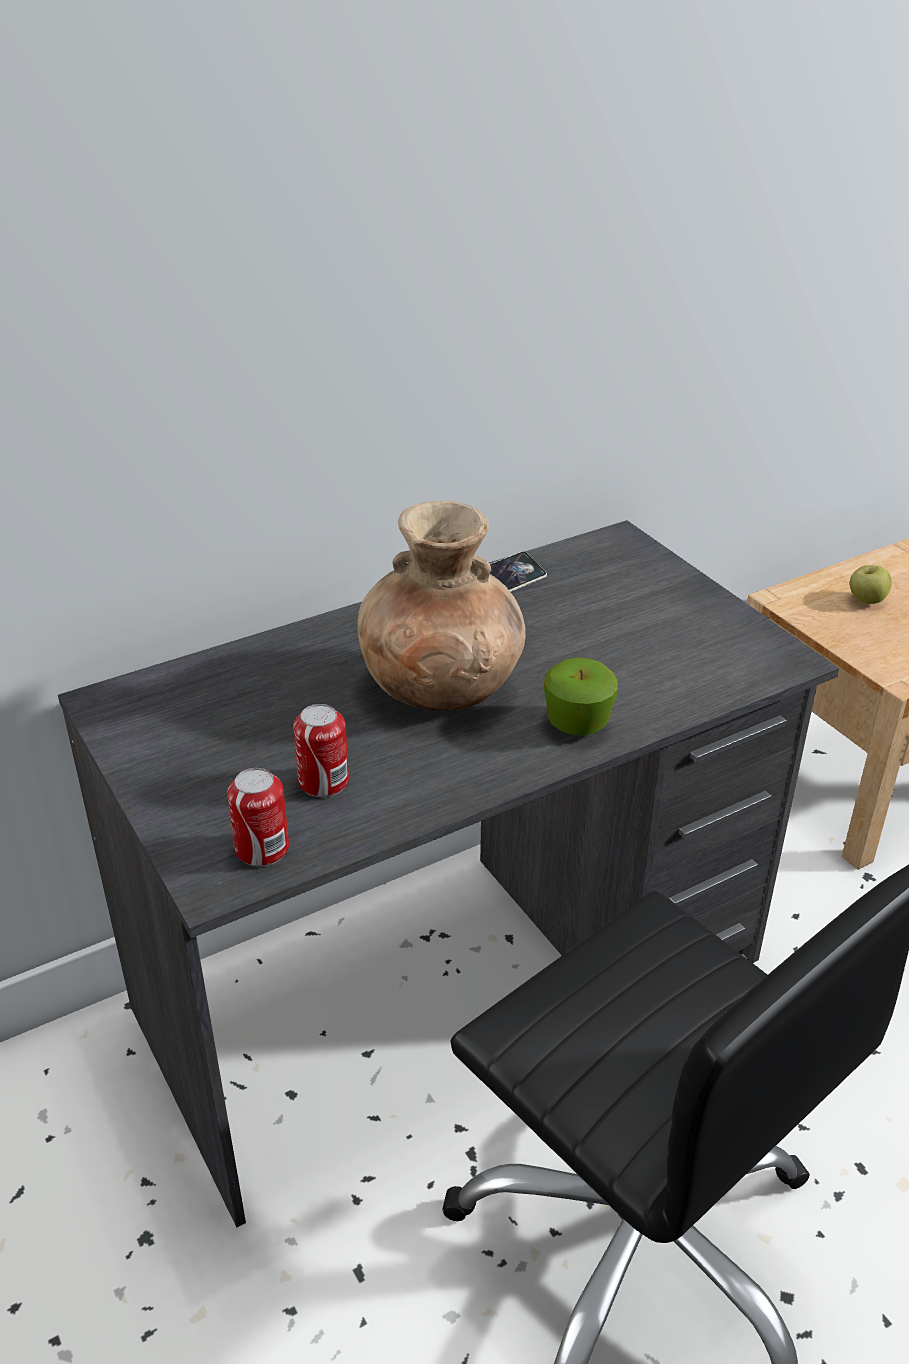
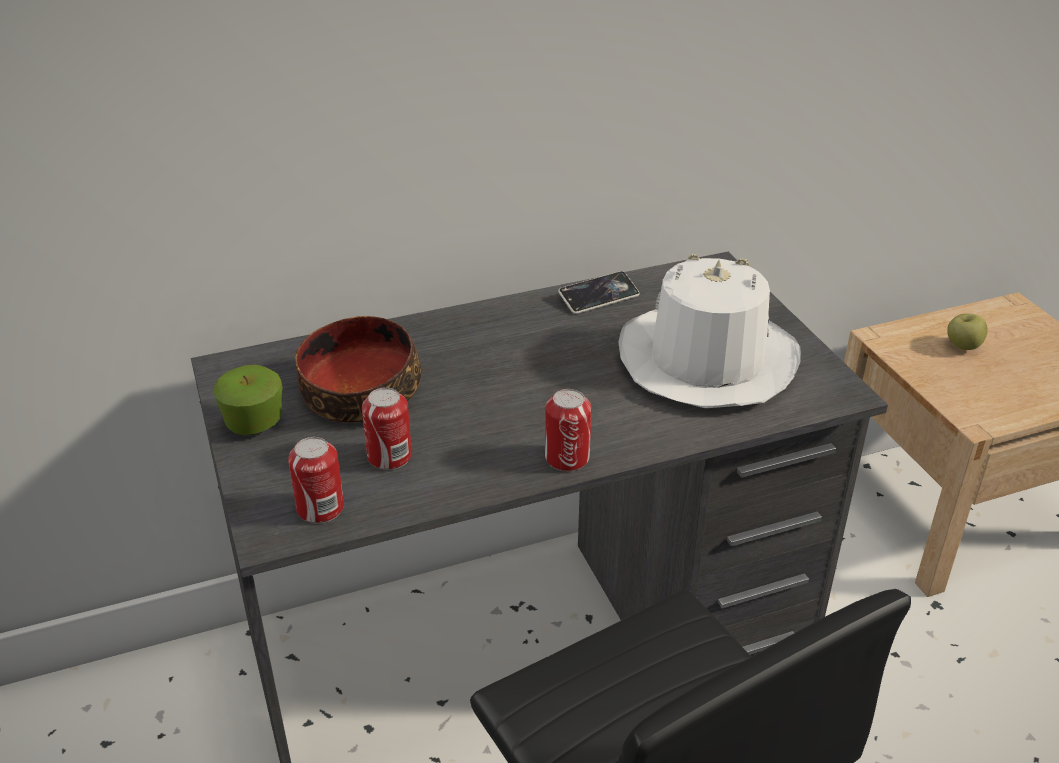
camera: 10 degrees right, 0 degrees up
brown vase [357,501,526,710] -> none
apple [544,657,618,736] -> apple moved to [213,365,283,435]
none -> bowl [295,316,421,423]
none -> can [545,389,592,471]
none -> white hat [618,254,801,408]

